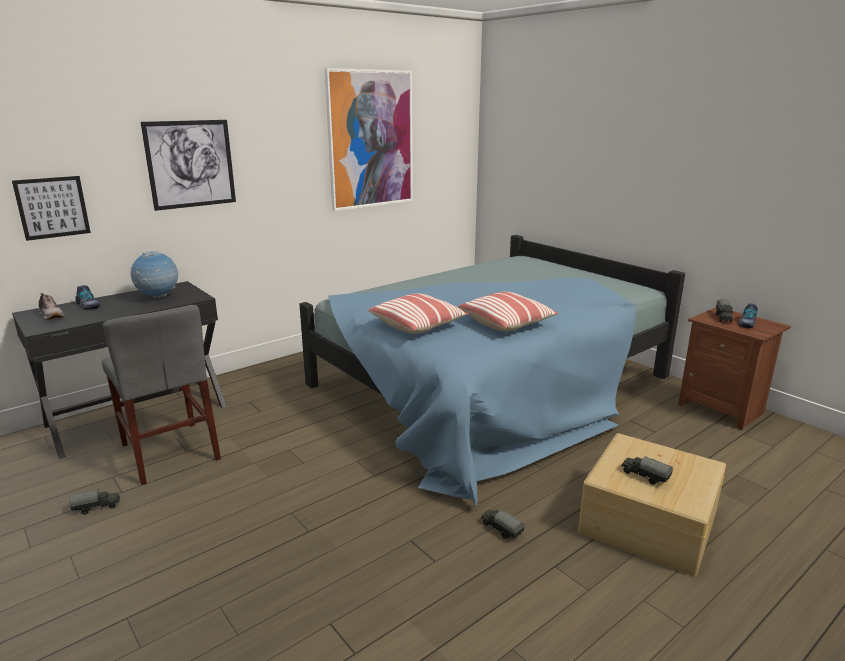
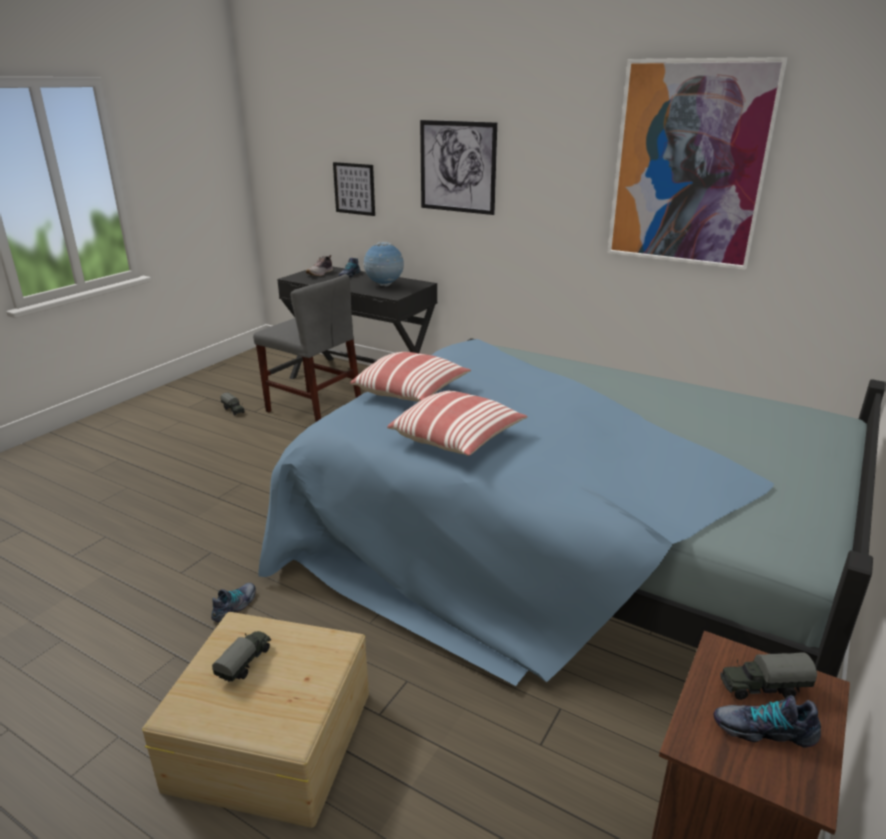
camera: 70 degrees right, 5 degrees up
grey chair [102,305,221,485] -> grey chair turned 90 degrees counterclockwise [253,274,361,422]
toy truck [481,509,524,539] -> shoe [211,583,256,623]

